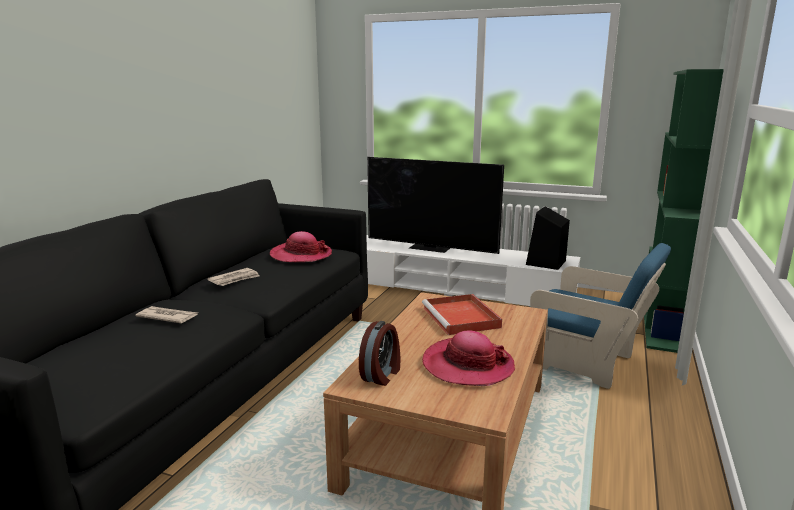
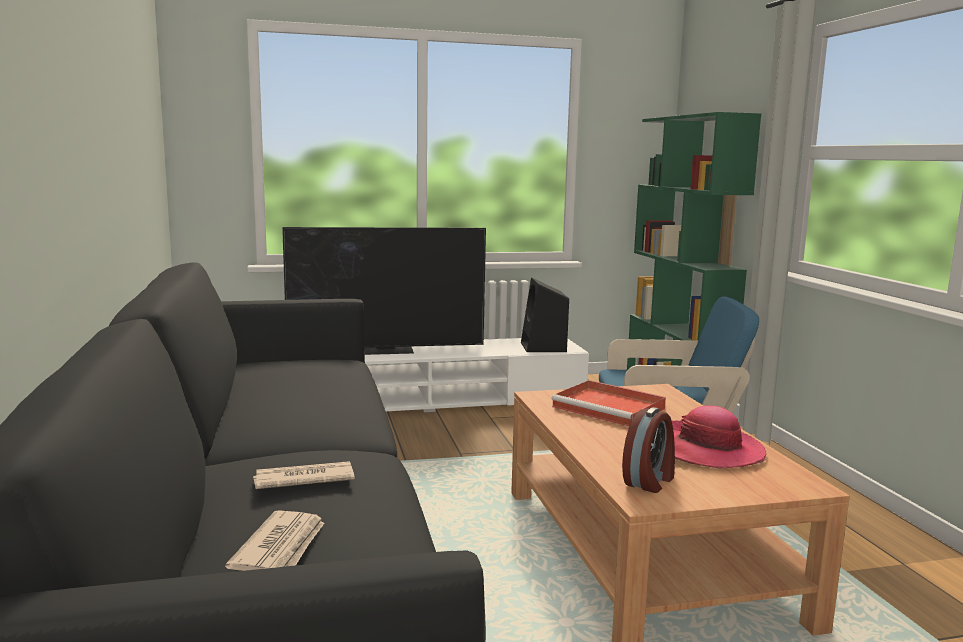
camera: 35 degrees left, 5 degrees down
newspaper [207,268,260,286] -> newspaper moved to [225,510,325,571]
hat [270,231,332,262] -> none
alarm clock [359,321,400,386] -> alarm clock turned 45 degrees clockwise [622,407,675,493]

